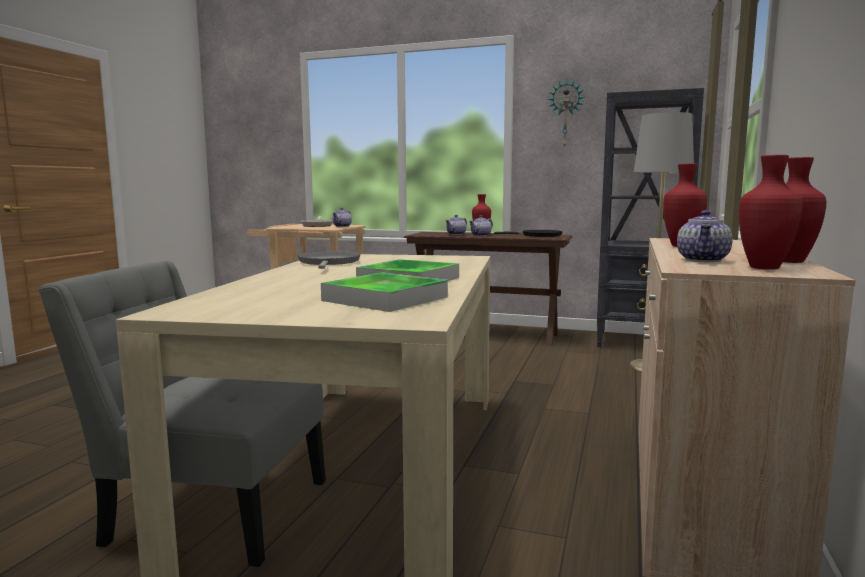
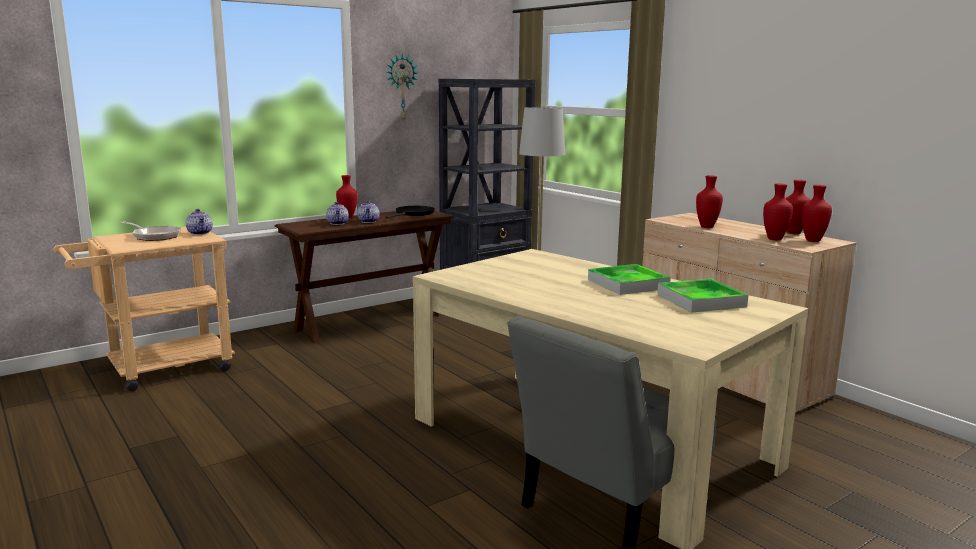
camera: 55 degrees left, 5 degrees up
grey frying pan [298,252,360,269] -> none
teapot [677,210,733,262] -> red vase [763,184,793,240]

